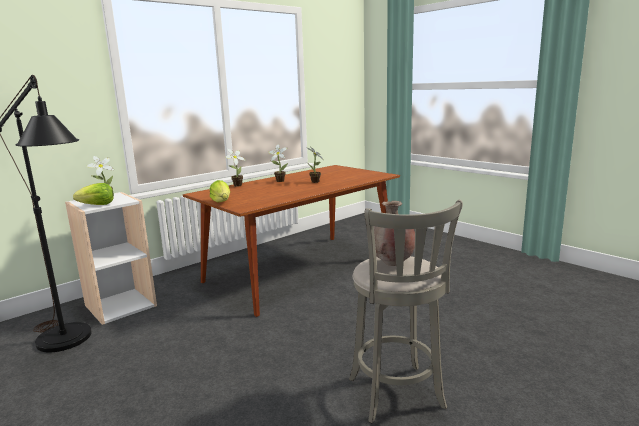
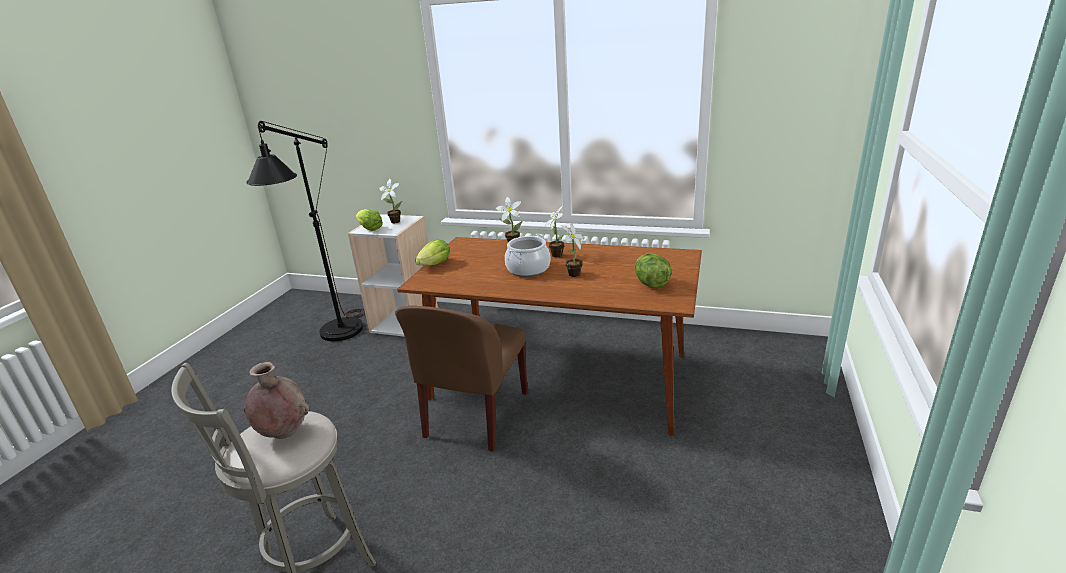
camera: 60 degrees right, 10 degrees up
none -> brown chair [395,306,528,451]
none -> cooking pot [505,234,551,277]
none -> lettuce [635,253,672,288]

